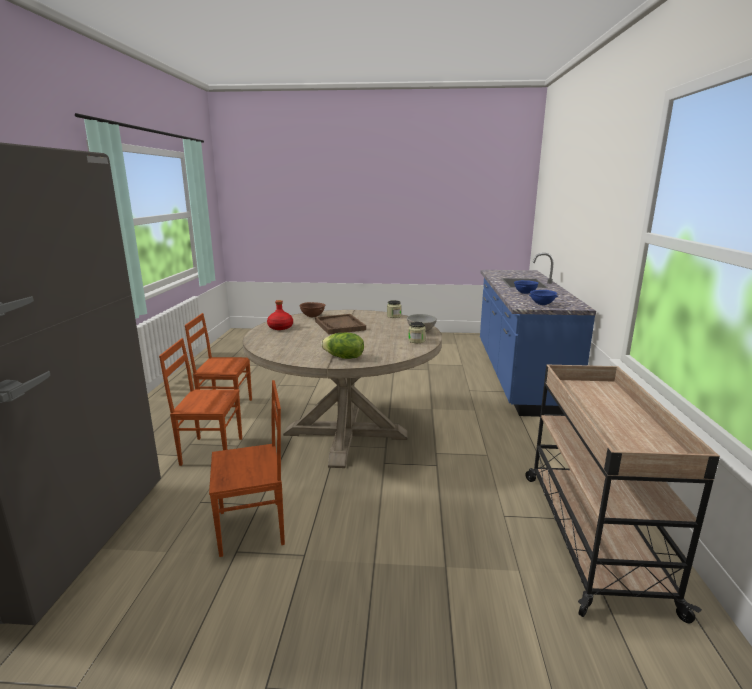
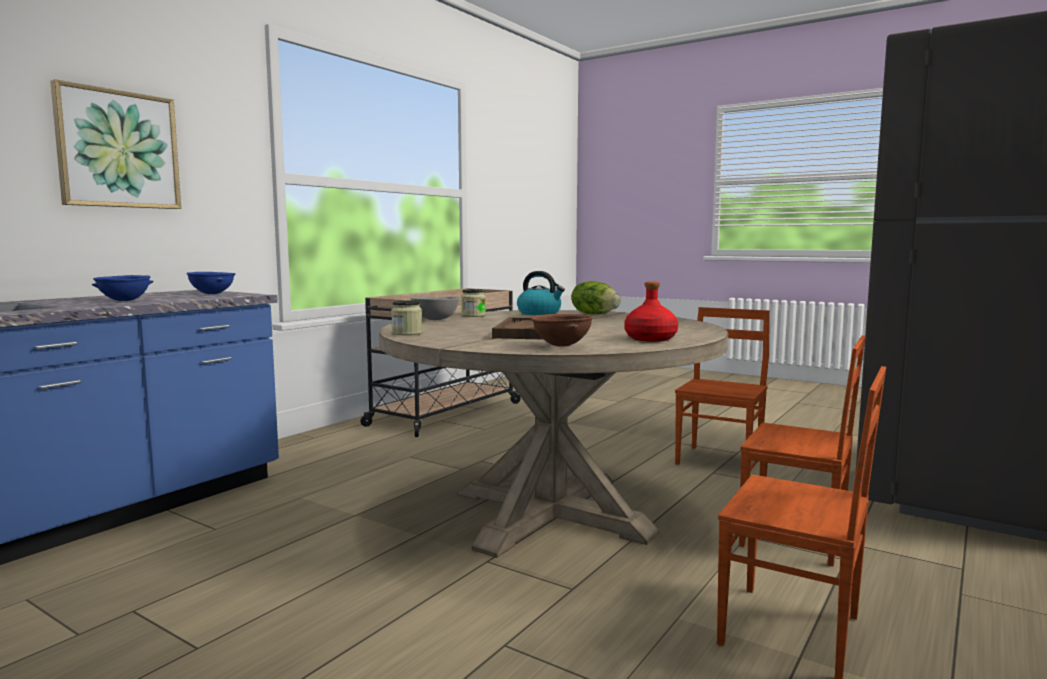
camera: 150 degrees left, 10 degrees down
brown chair [209,380,285,557] -> brown chair turned 105 degrees clockwise [675,307,770,465]
none -> picture [50,79,181,209]
none -> kettle [517,271,565,315]

